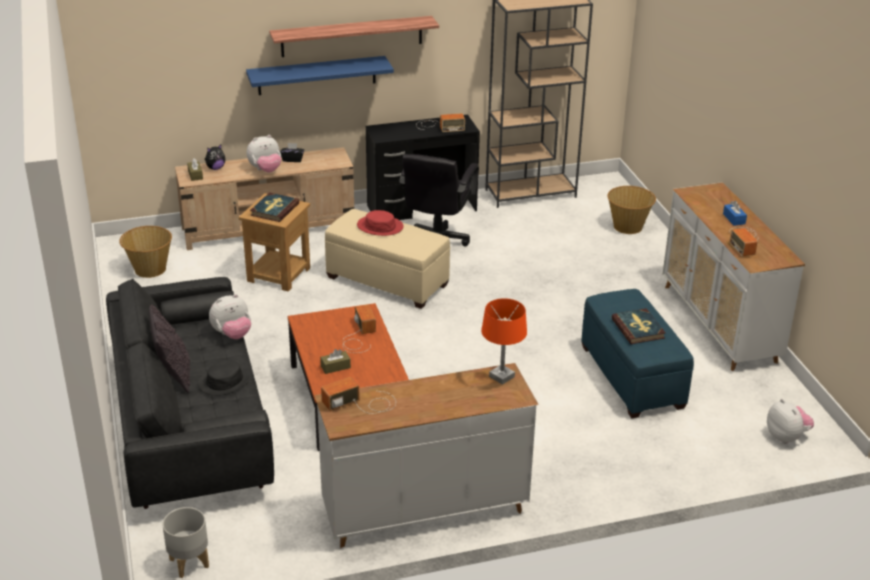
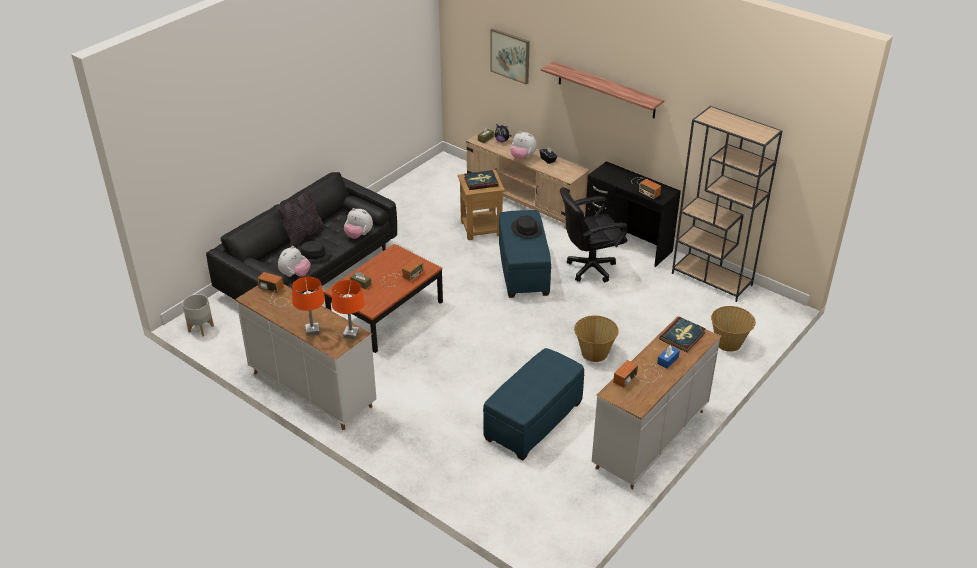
camera: 55 degrees right, 5 degrees up
basket [119,226,172,278] -> basket moved to [574,315,618,362]
blue shelf [246,56,394,95] -> none
beige ottoman [325,209,450,309] -> blue ottoman [499,210,552,298]
red hat [357,210,404,236] -> black hat [511,216,542,239]
book [612,308,666,344] -> book moved to [659,317,706,352]
plush toy [767,399,814,444] -> plush toy moved to [278,246,311,277]
none -> orange table lamp [292,277,325,336]
none -> picture [490,28,530,85]

